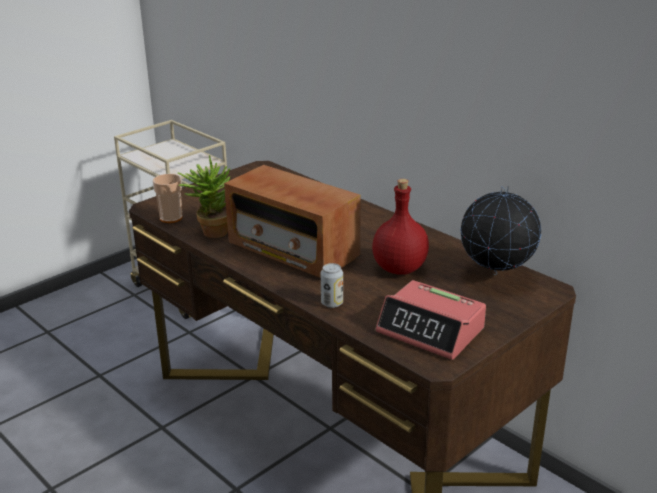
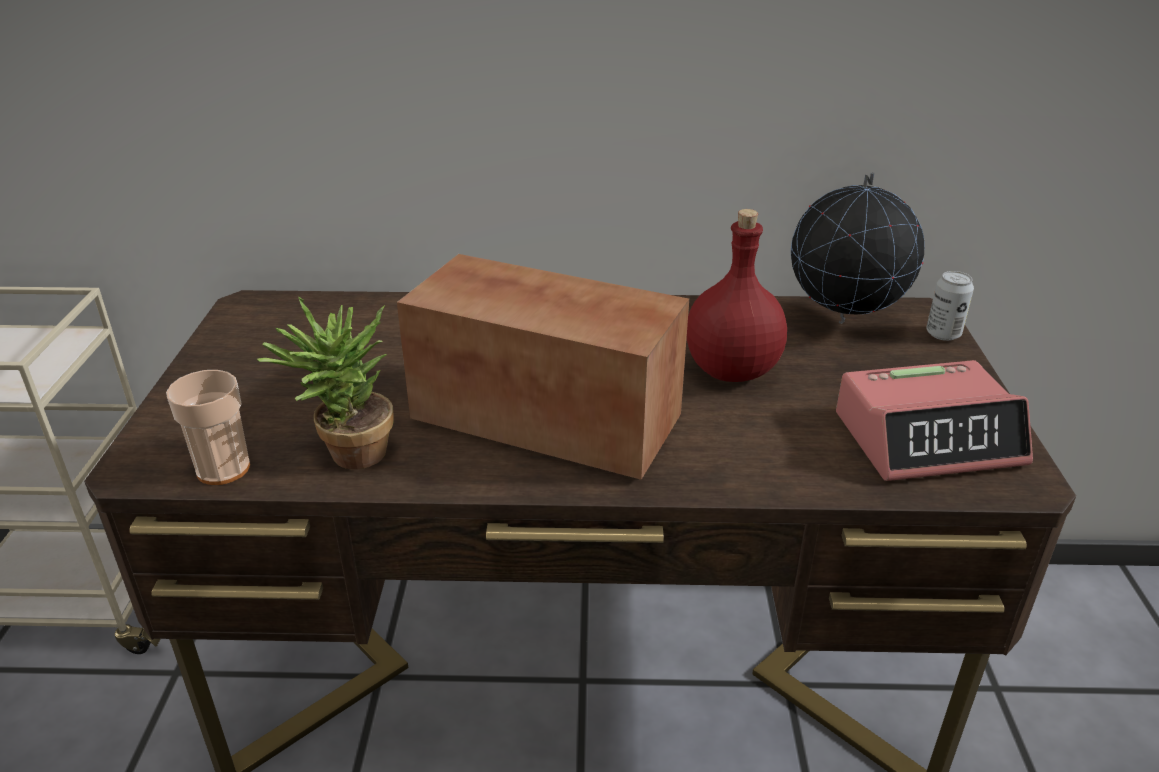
camera: 45 degrees left, 5 degrees up
radio [224,165,360,278] -> radio turned 150 degrees counterclockwise [397,254,689,480]
can [321,263,343,308] -> can moved to [926,271,974,341]

